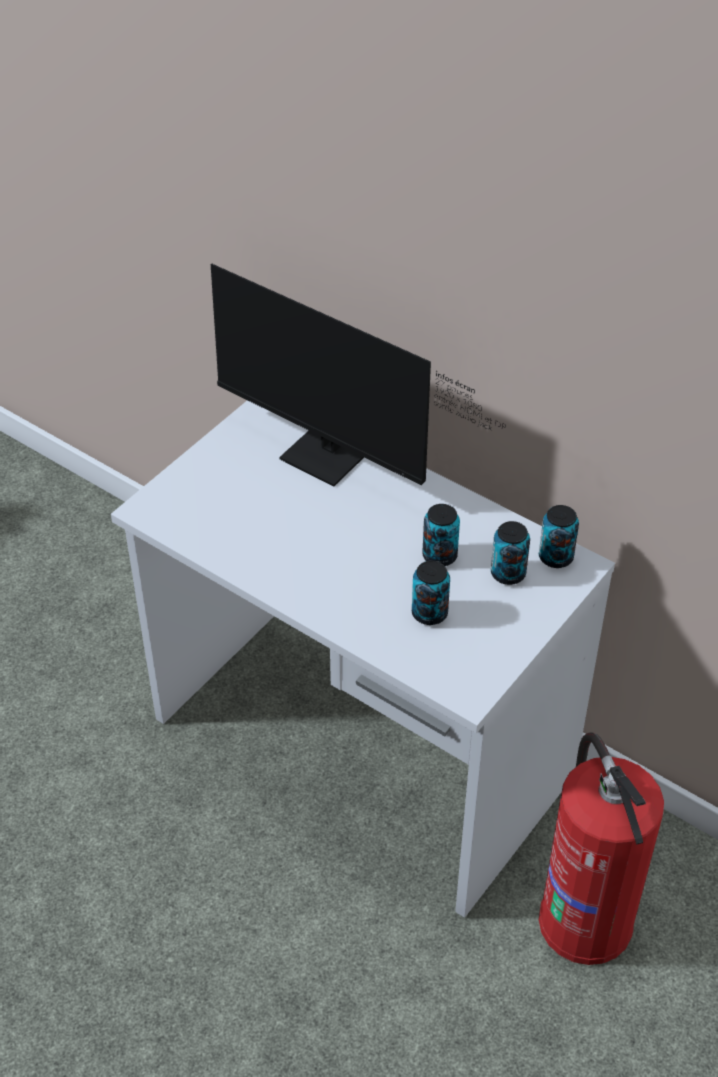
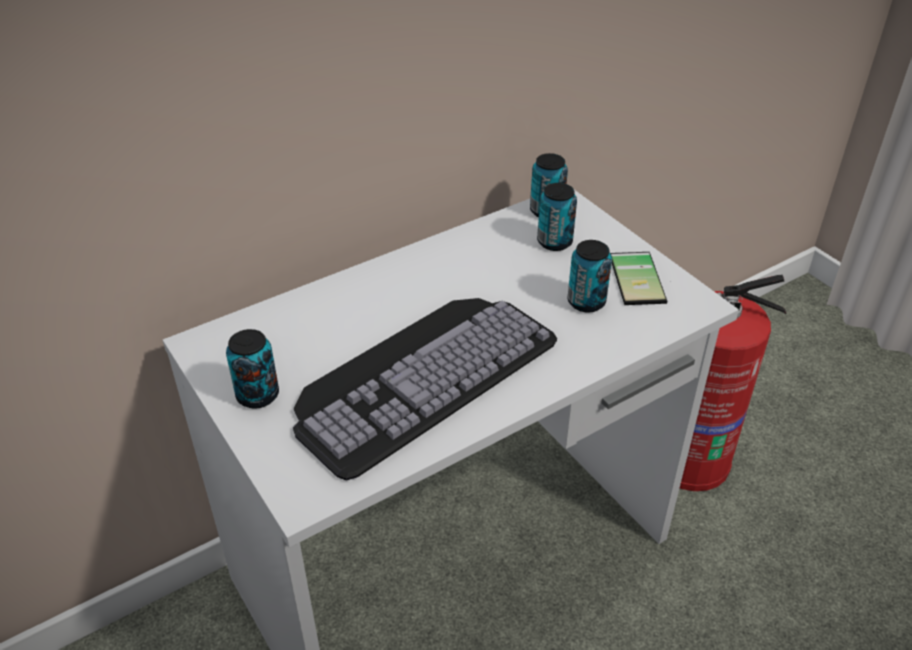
camera: 70 degrees left, 5 degrees down
monitor [211,264,506,487] -> none
can [422,504,460,566] -> can moved to [226,329,279,409]
none -> keyboard [293,298,557,481]
none -> phone [610,252,671,305]

